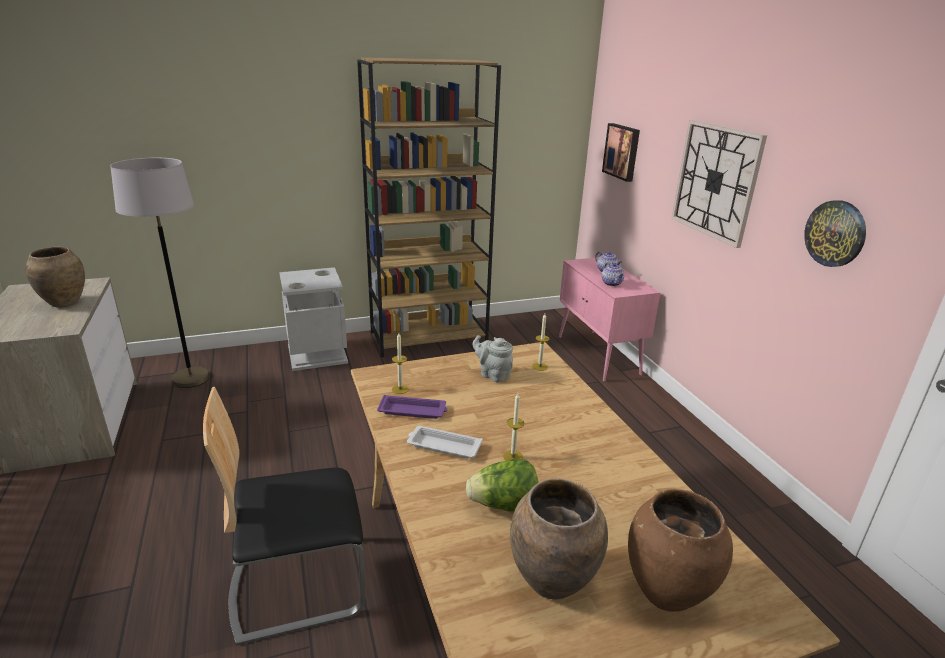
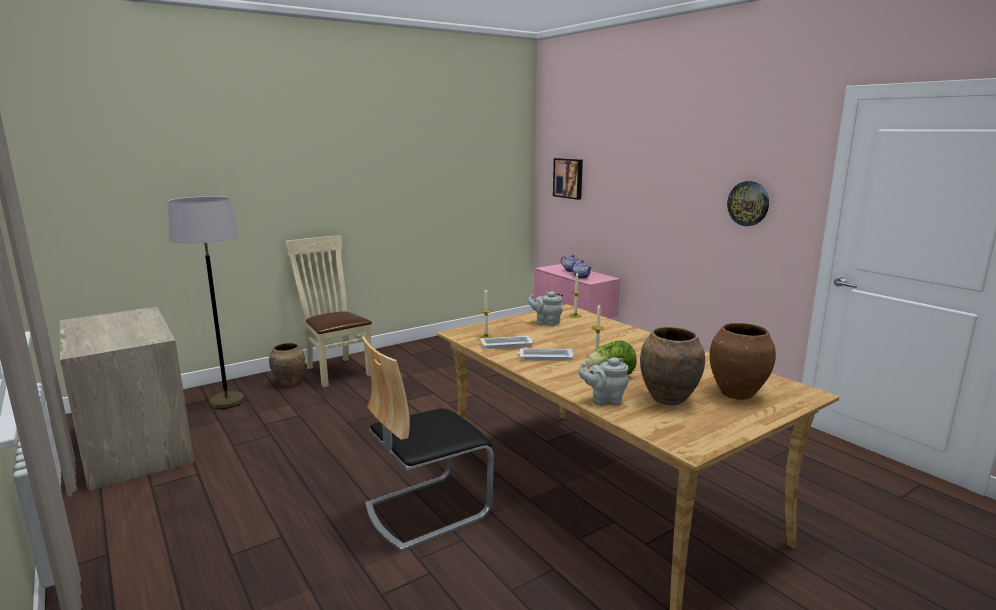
camera: 15 degrees left, 10 degrees down
brown vase [25,247,85,307] -> brown vase moved to [269,343,305,386]
grey trash can [279,267,348,371] -> beige chair [285,235,372,387]
brown bookcase [357,57,501,357] -> none
purple tray [377,395,448,419] -> white tray [480,336,533,349]
wall clock [671,120,767,248] -> none
none -> grey teapot [578,357,629,406]

